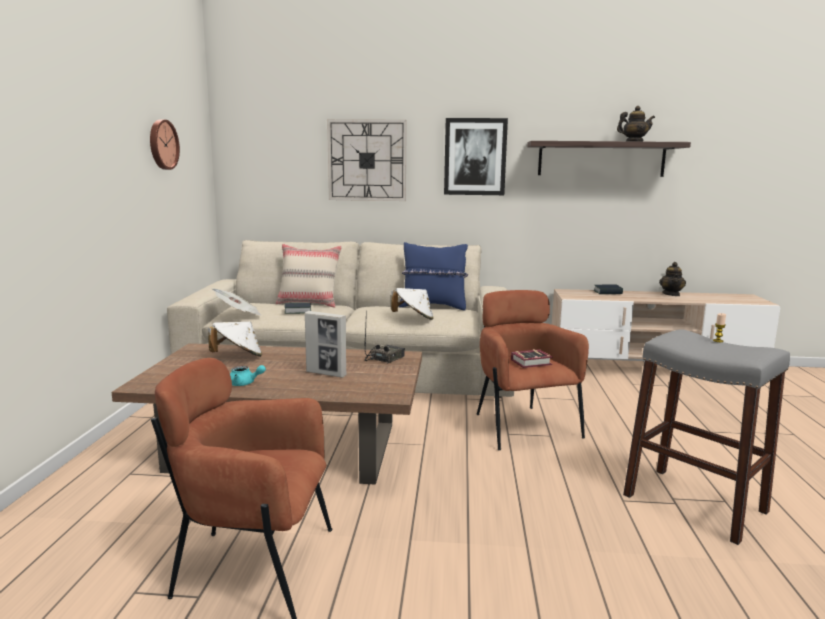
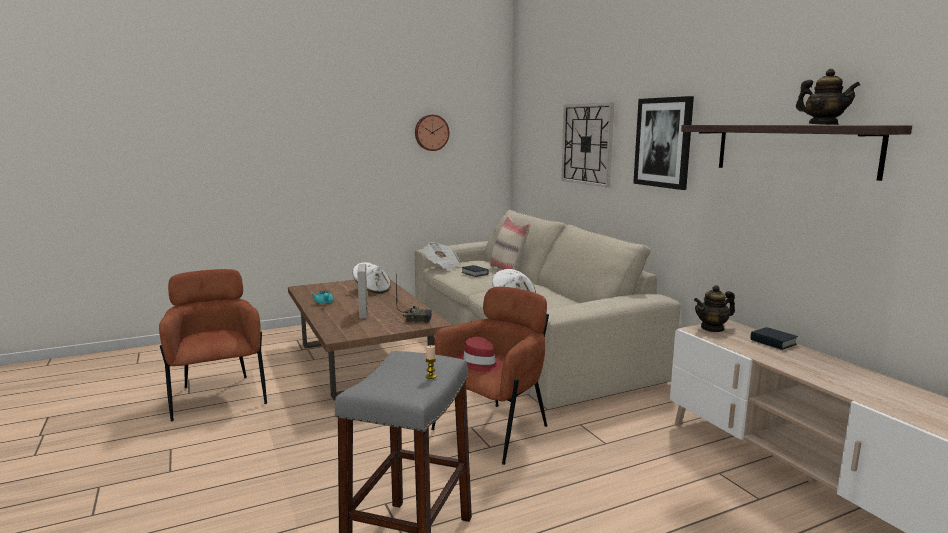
camera: 60 degrees right, 0 degrees up
blue pillow [399,242,468,310] -> none
book [511,349,553,368] -> red hat [459,337,501,371]
teapot [659,262,686,296] -> teapot moved to [694,285,735,332]

